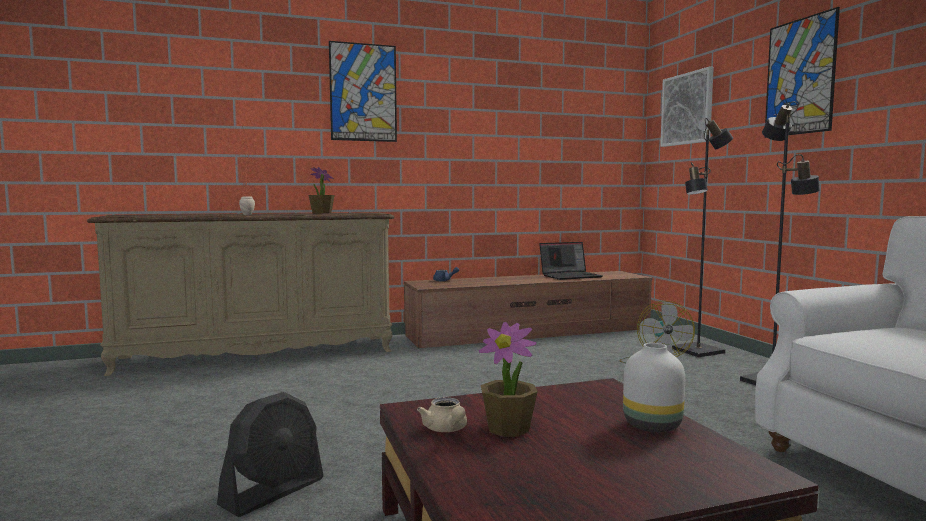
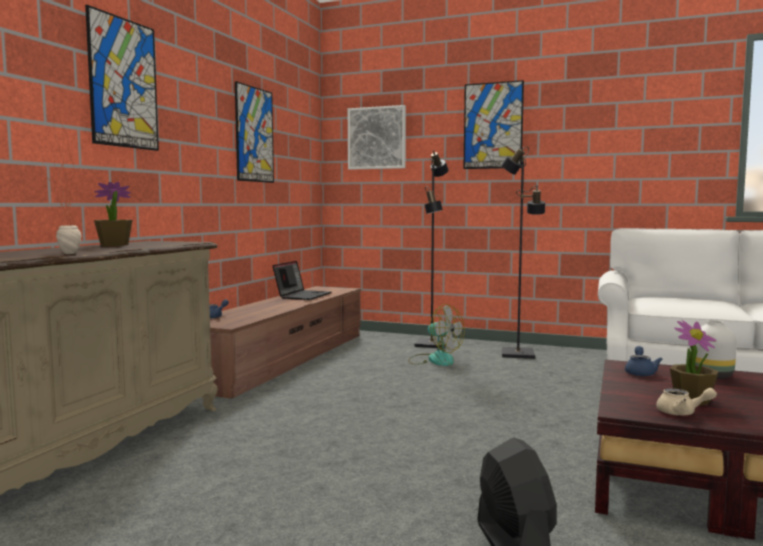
camera: 50 degrees left, 0 degrees up
none -> picture [235,81,274,183]
none -> blue teapot [625,346,663,376]

